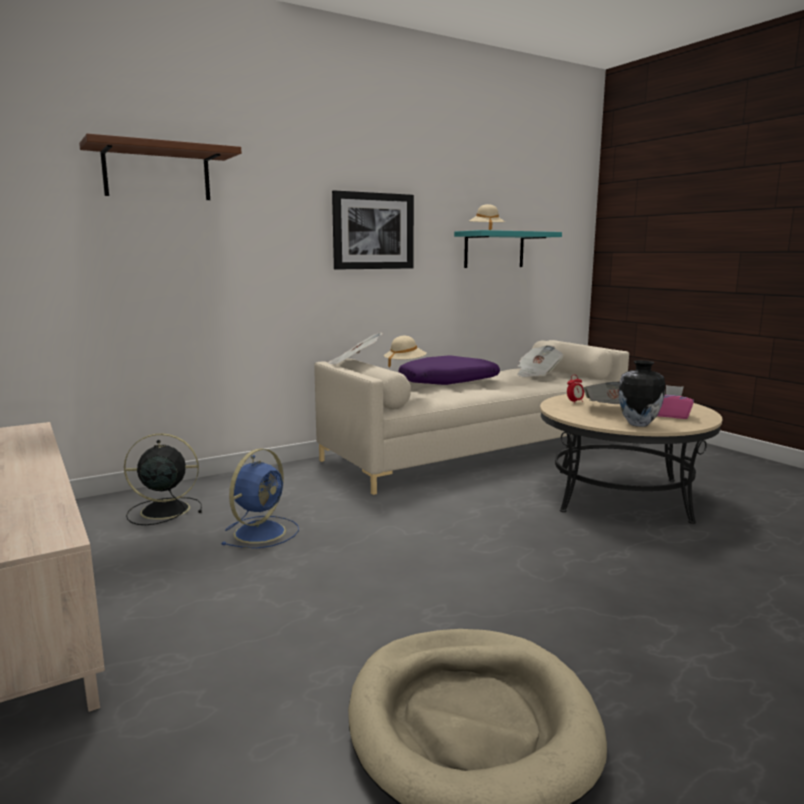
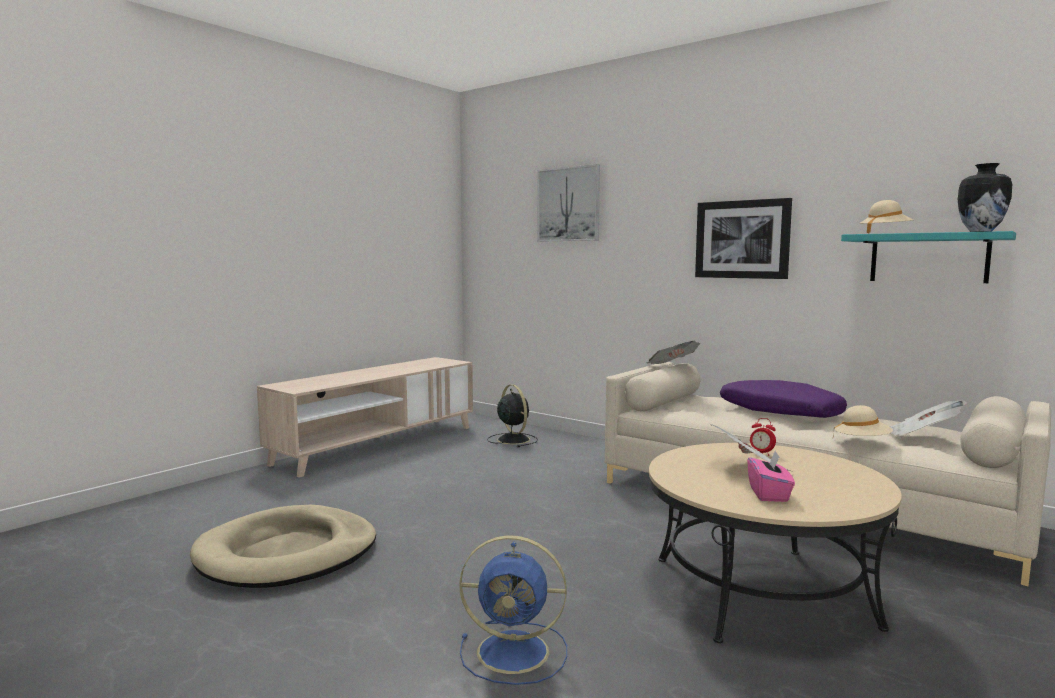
camera: 70 degrees right, 5 degrees down
brown shelf [79,133,241,200] -> picture [537,164,600,242]
blue fan [221,448,299,548] -> blue fan moved to [459,535,567,685]
beige hat [384,336,427,368] -> beige hat moved to [833,405,893,436]
vase [619,360,665,427] -> vase moved to [958,163,1012,232]

